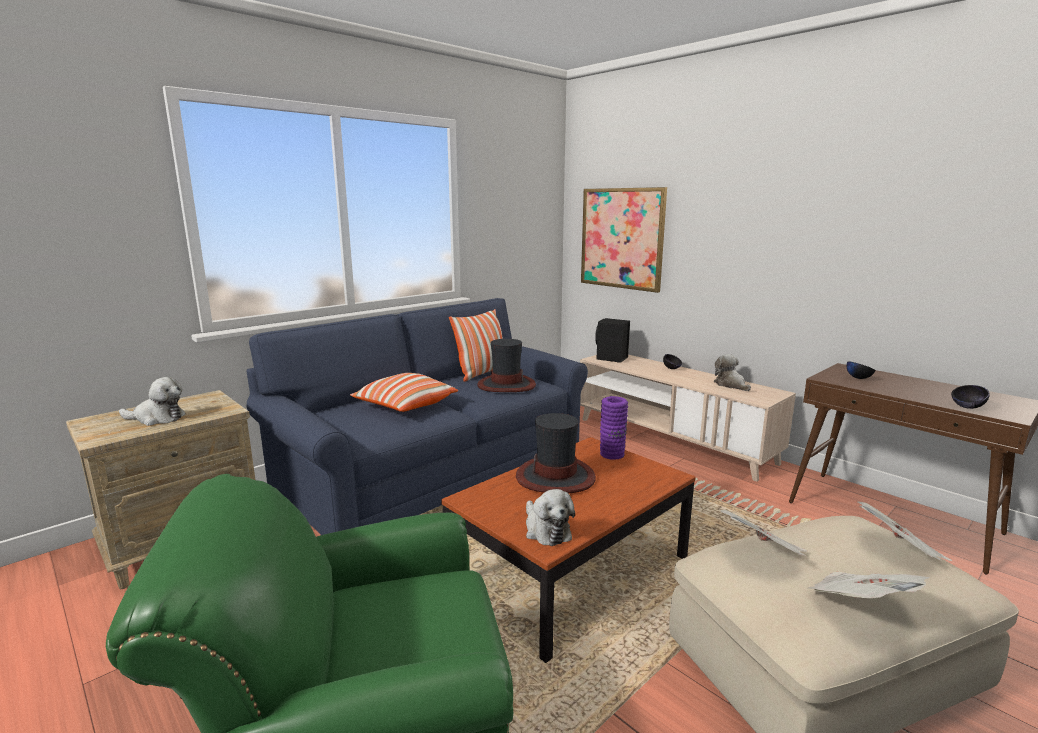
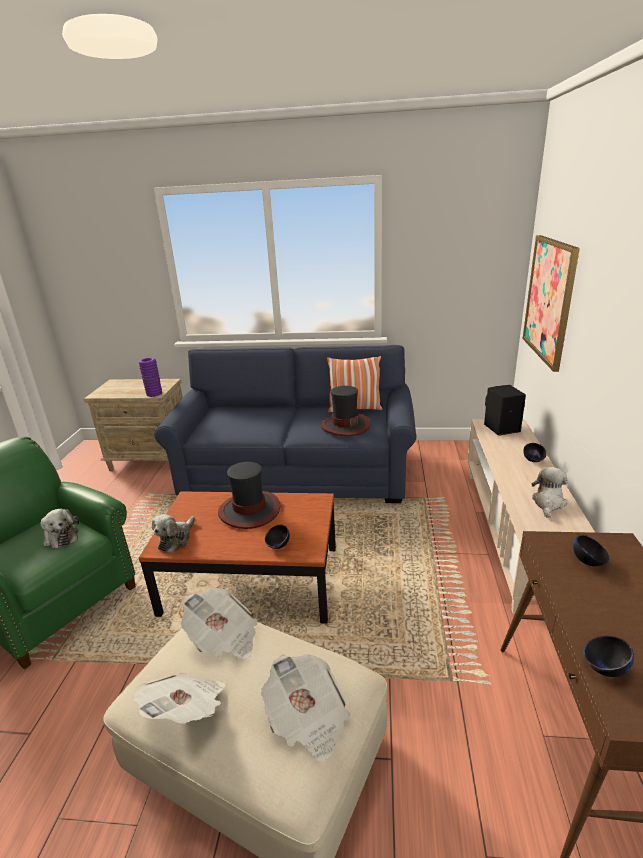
camera: 50 degrees right, 10 degrees up
plush toy [119,377,186,426] -> plush toy moved to [41,509,79,548]
pillow [350,373,458,412] -> none
purple vase [600,396,628,460] -> purple vase moved to [139,358,162,397]
none -> black bowl [265,525,290,549]

